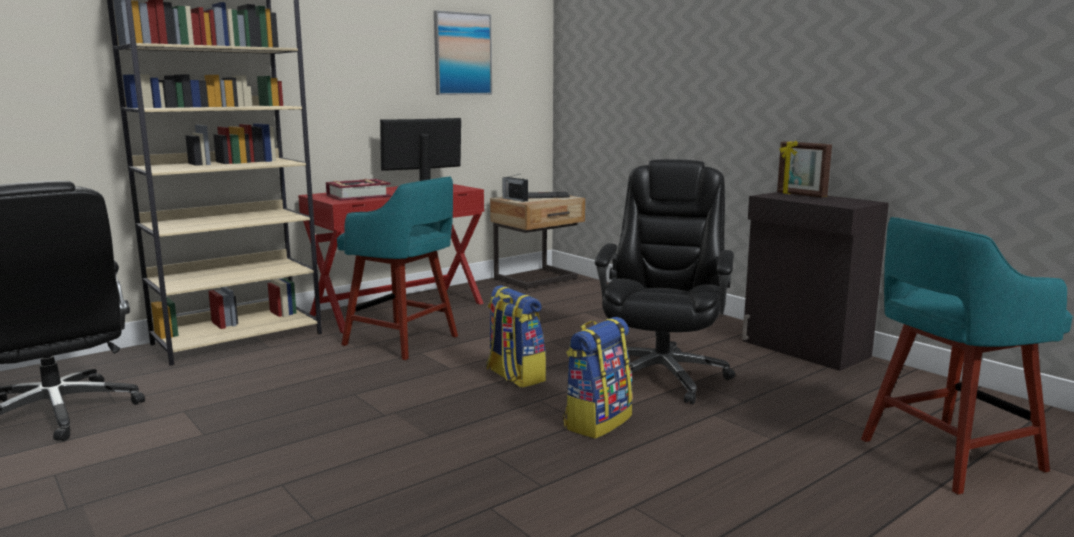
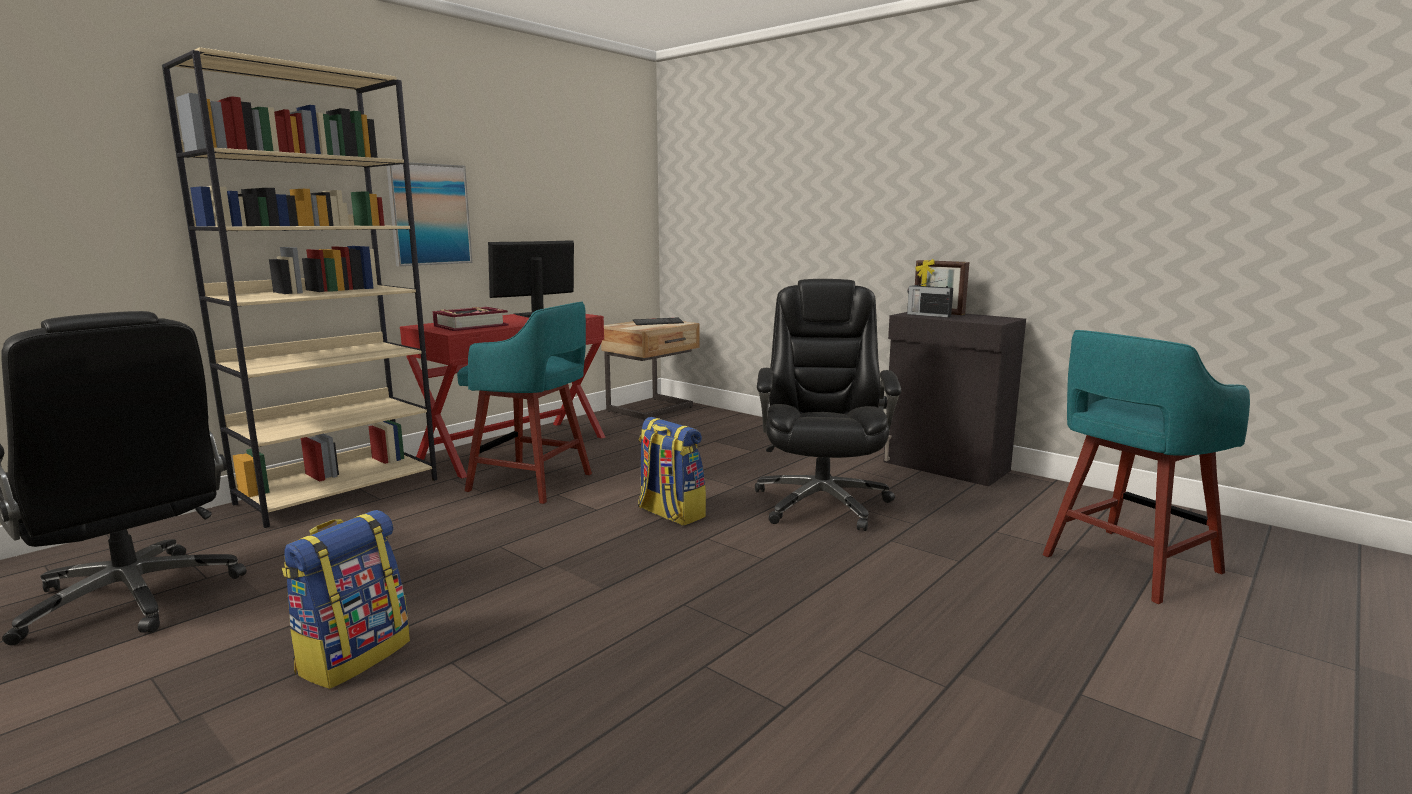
camera: 10 degrees left, 0 degrees up
picture [434,11,492,95] -> picture moved to [387,162,472,266]
radio [502,173,528,202] -> radio moved to [907,279,953,317]
backpack [563,317,633,439] -> backpack moved to [282,510,410,689]

